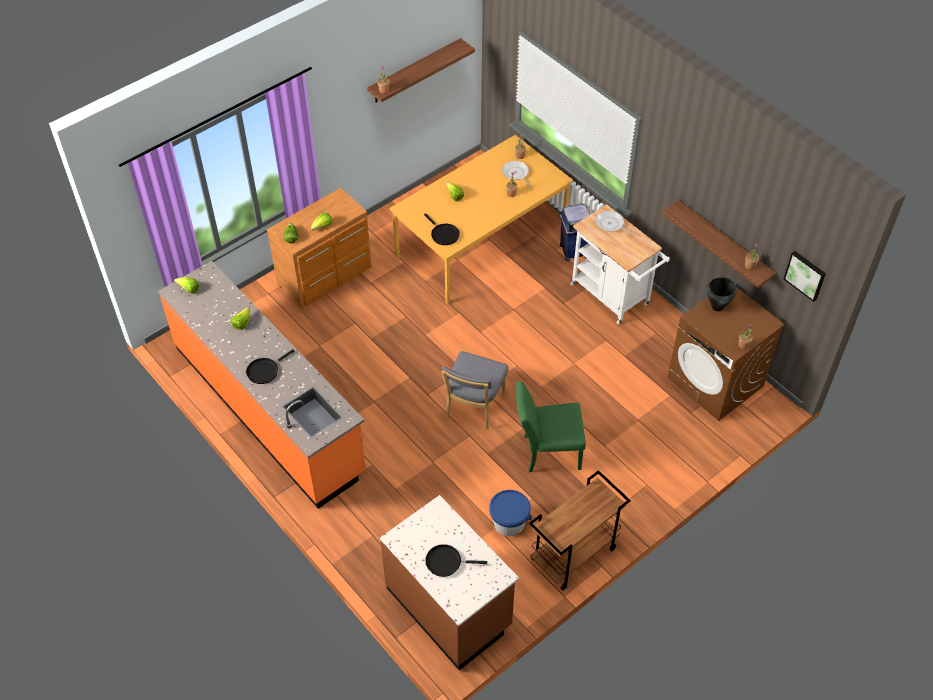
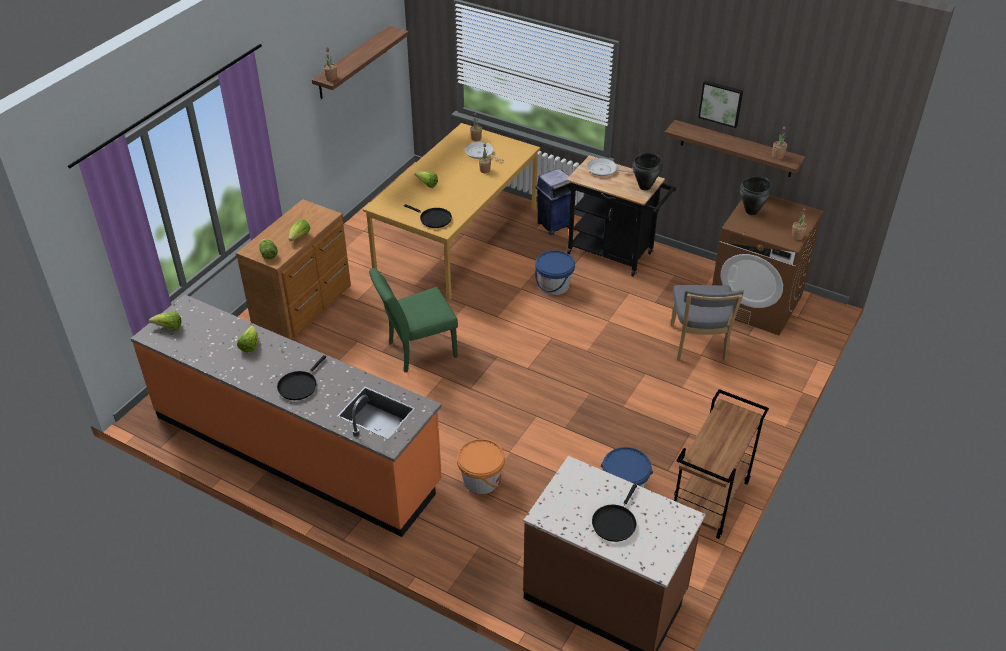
camera: 20 degrees left, 10 degrees down
black frying pan [425,544,487,577] -> black frying pan turned 45 degrees counterclockwise [592,484,637,542]
grey chair [441,351,509,429] -> grey chair moved to [670,285,744,361]
green chair [516,381,586,472] -> green chair moved to [369,268,458,372]
white cart [571,204,670,324] -> black cart [566,156,676,277]
picture [784,251,826,302] -> picture moved to [698,81,743,128]
none -> orange bucket [457,439,505,494]
none -> blue bucket [535,250,575,295]
none -> black cooking pot [632,153,663,190]

